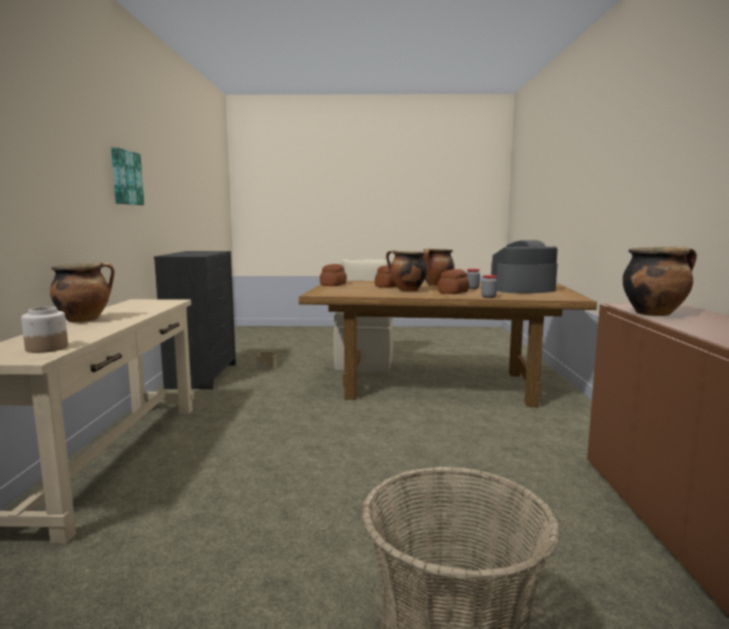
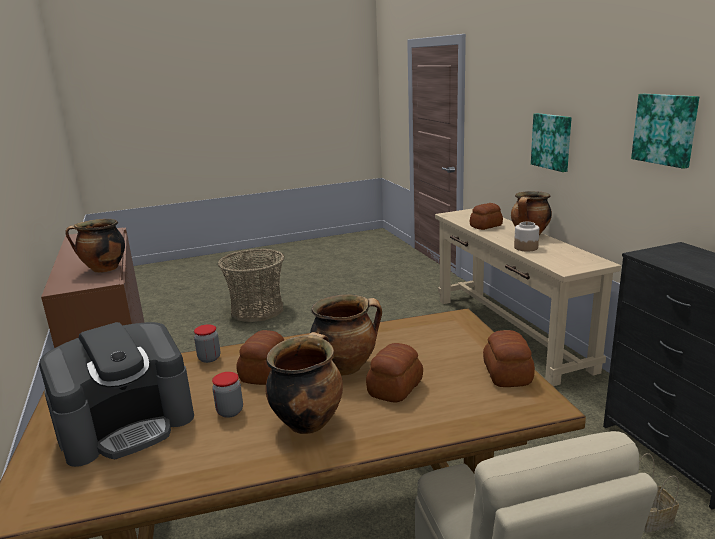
camera: 160 degrees right, 10 degrees up
jar [21,307,68,353] -> jar moved to [514,222,539,252]
none -> bread [470,203,503,230]
none -> picture [531,113,572,172]

